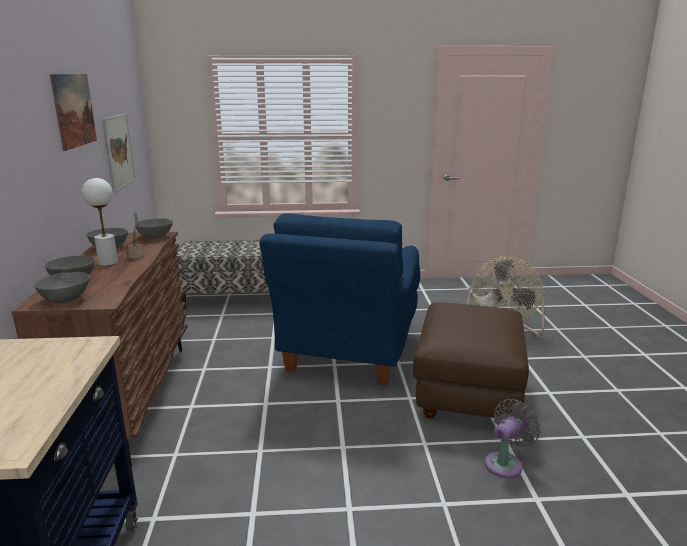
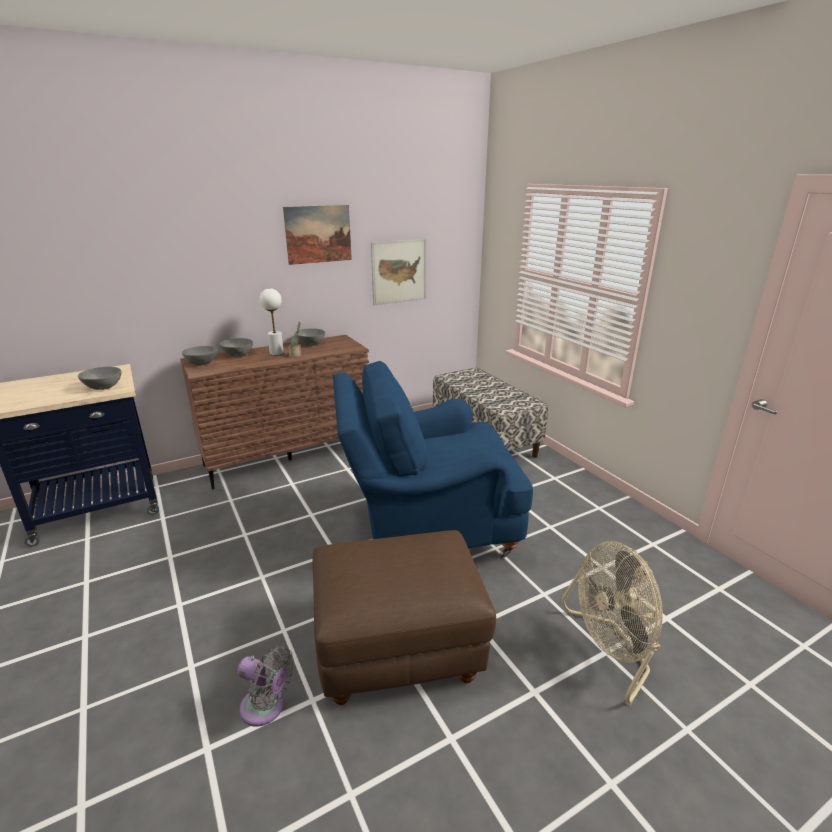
camera: 65 degrees right, 5 degrees up
grey bowl [134,218,173,239] -> grey bowl moved to [78,367,122,390]

